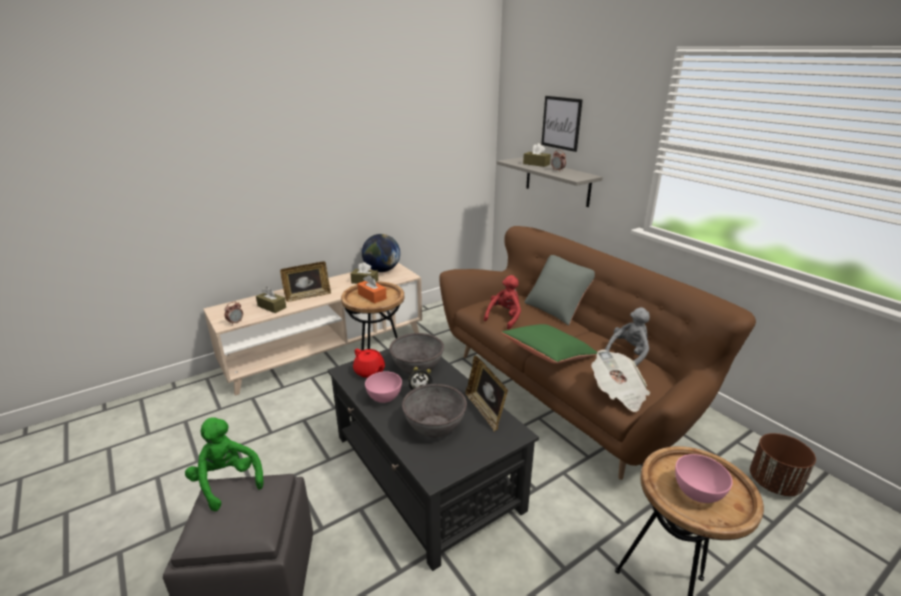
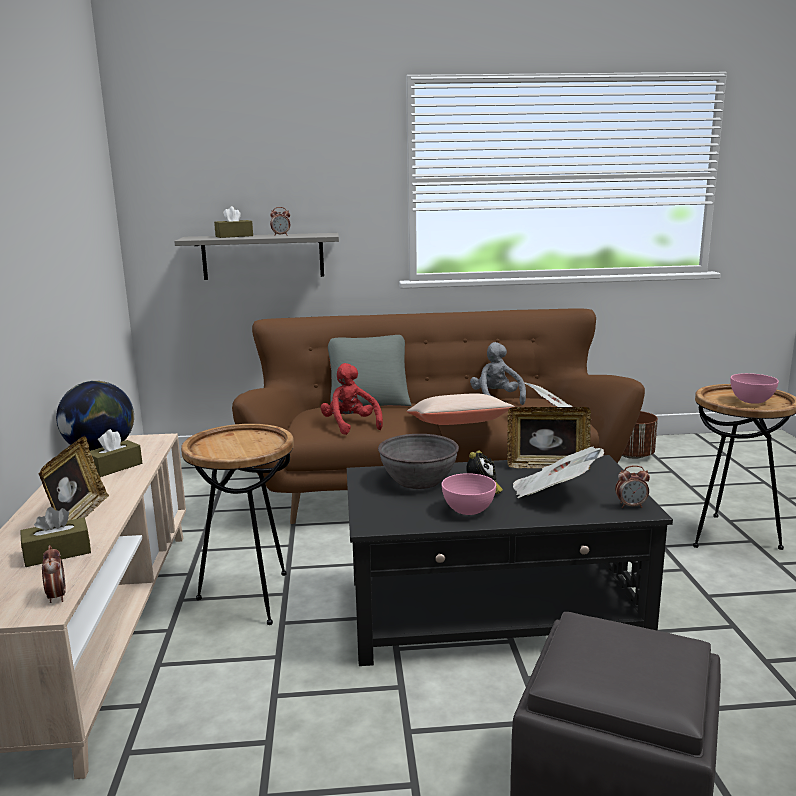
camera: 60 degrees left, 10 degrees down
green plush toy [185,417,264,511] -> none
red teapot [353,349,385,378] -> none
orange tissue box [357,275,387,304] -> none
grey bowl [402,384,467,437] -> newspaper [513,447,604,498]
green pillow [502,324,597,364] -> beige pillow [407,393,515,425]
picture [541,96,583,152] -> none
none -> alarm clock [615,465,650,508]

